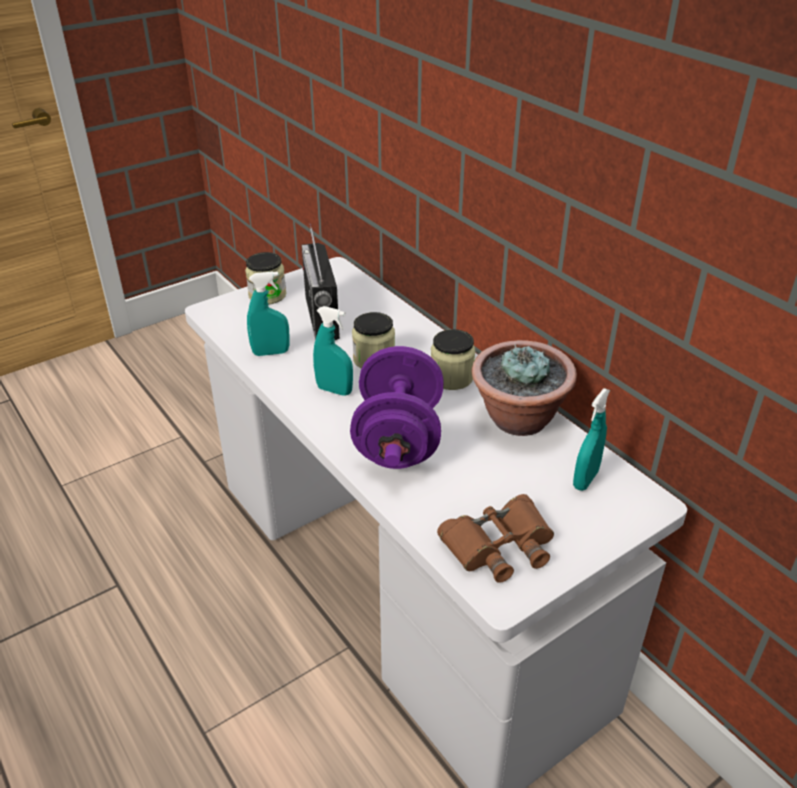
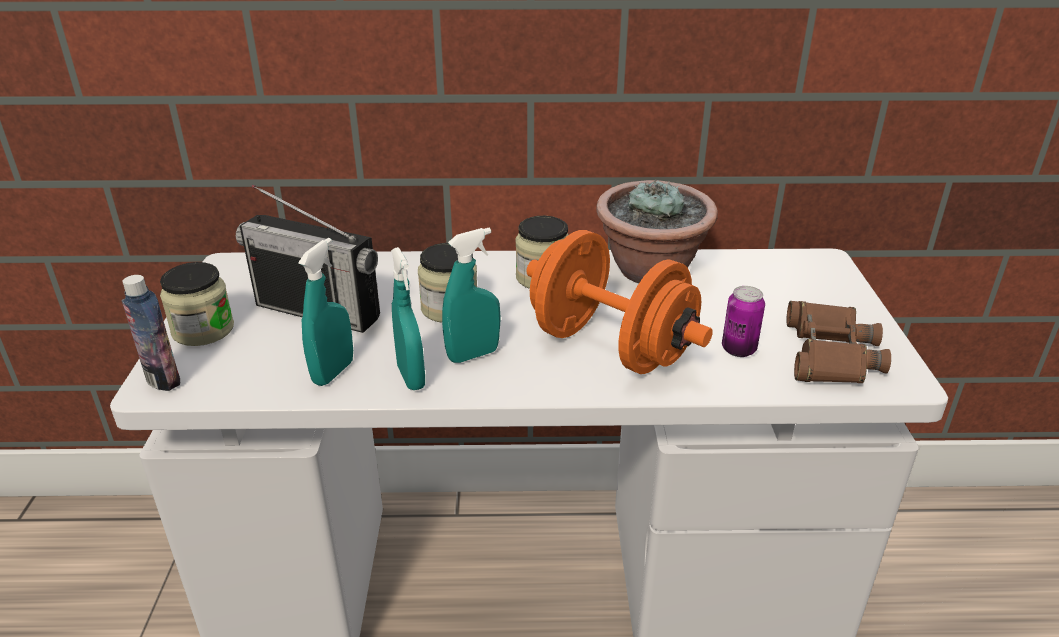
camera: 55 degrees left, 5 degrees down
purple dumbbell [350,346,443,469] -> orange dumbbell [526,230,713,374]
turquoise spray bottle [573,388,610,491] -> turquoise spray bottle moved to [391,247,425,390]
none -> bottle [122,275,180,391]
none -> can [722,286,765,357]

